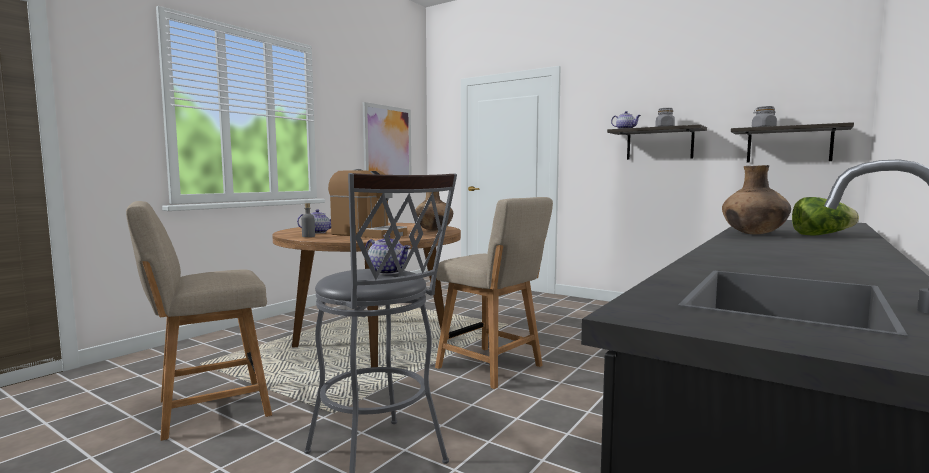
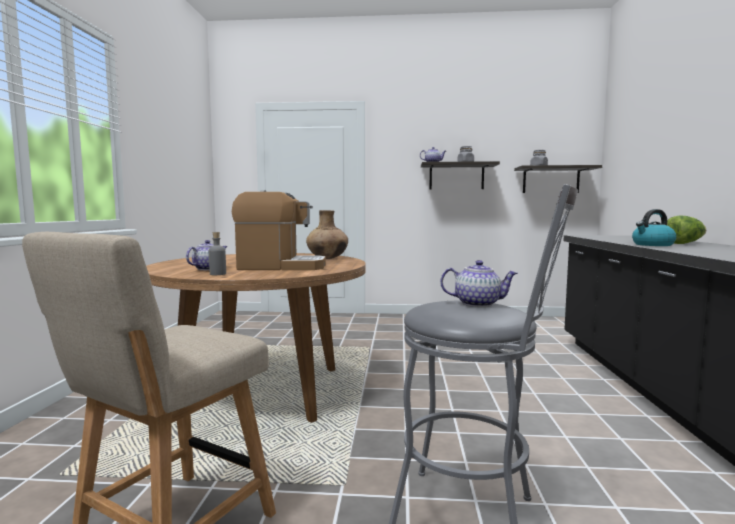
camera: 30 degrees left, 0 degrees up
picture [363,102,411,175] -> none
beige chair [435,197,553,389] -> none
brown vase [722,165,791,234] -> kettle [632,209,677,246]

